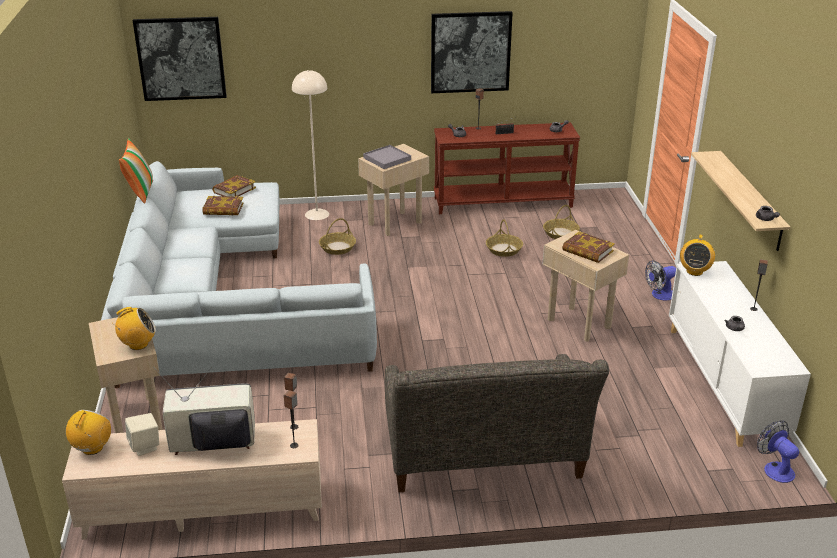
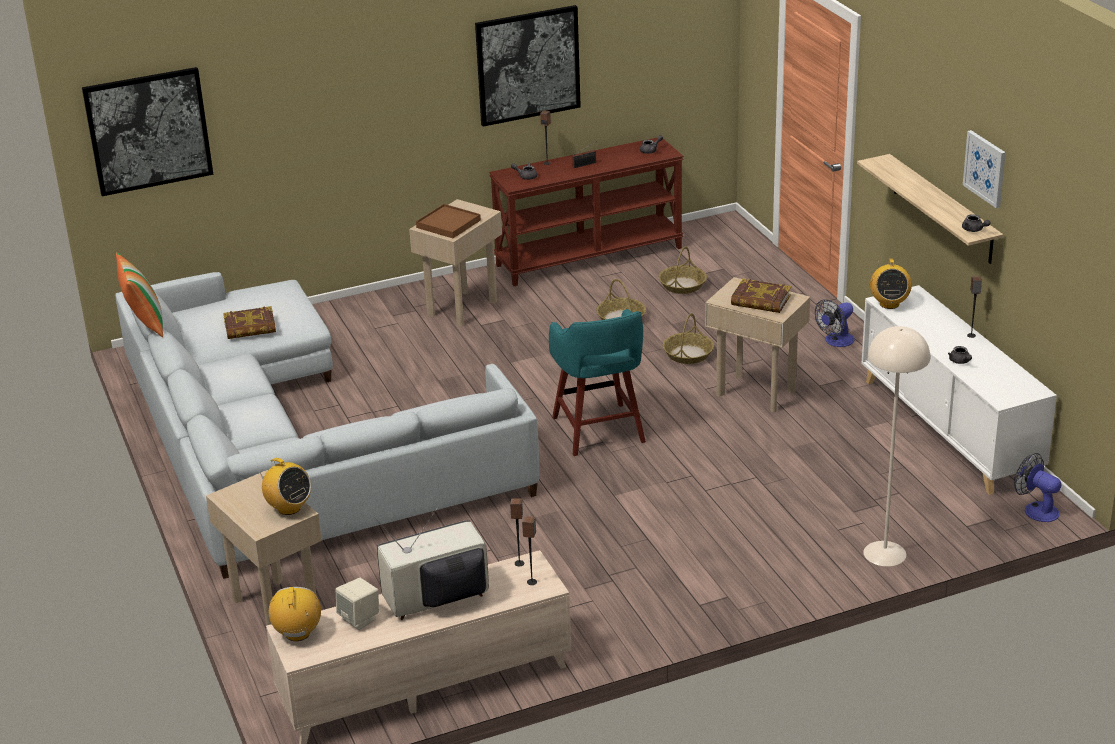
camera: 15 degrees left, 0 degrees up
radio [112,307,156,350] -> radio turned 75 degrees clockwise [259,458,311,515]
book [212,175,256,197] -> none
beige floor lamp [292,70,329,220] -> beige floor lamp moved to [863,326,930,566]
basket [319,218,356,255] -> basket moved to [663,313,714,364]
grey tray [363,145,411,169] -> brown tray [416,204,481,238]
grey sofa [385,354,609,492] -> none
none -> turquoise stool [549,309,646,456]
none -> picture [963,130,1006,208]

